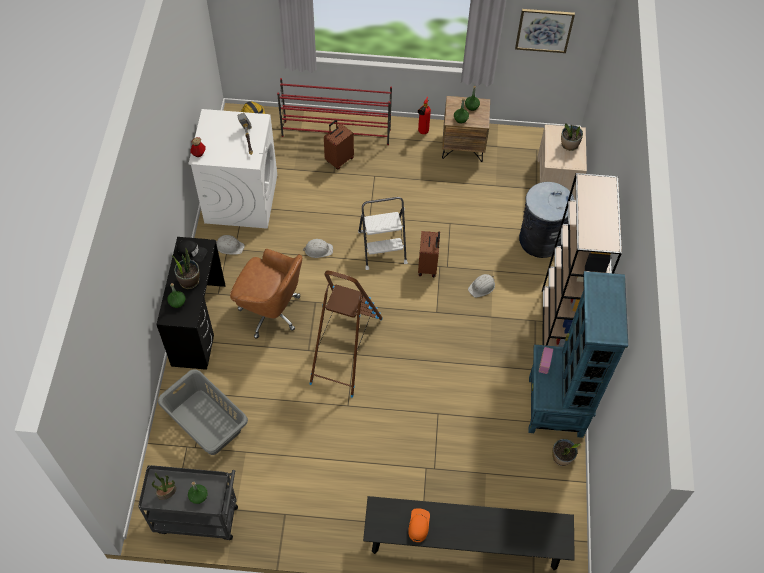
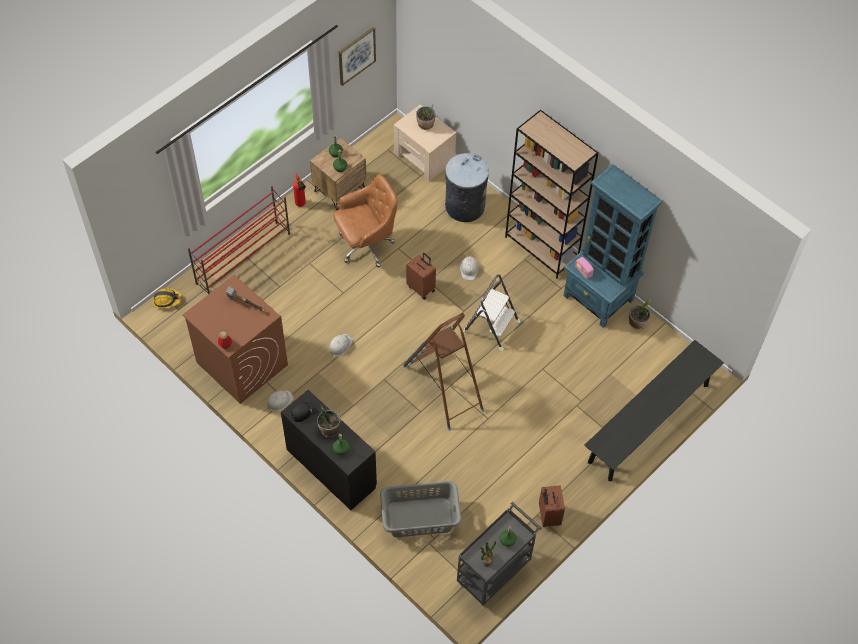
camera: 50 degrees left, 0 degrees up
white washing machine [188,109,277,229] -> brown washing machine [182,275,288,404]
brown office chair [230,249,302,339] -> brown office chair moved to [333,175,398,267]
brown suitcase [324,120,354,170] -> brown suitcase moved to [539,485,565,527]
white step ladder [358,197,408,270] -> white step ladder moved to [463,274,520,351]
orange cap [408,508,430,542] -> none

